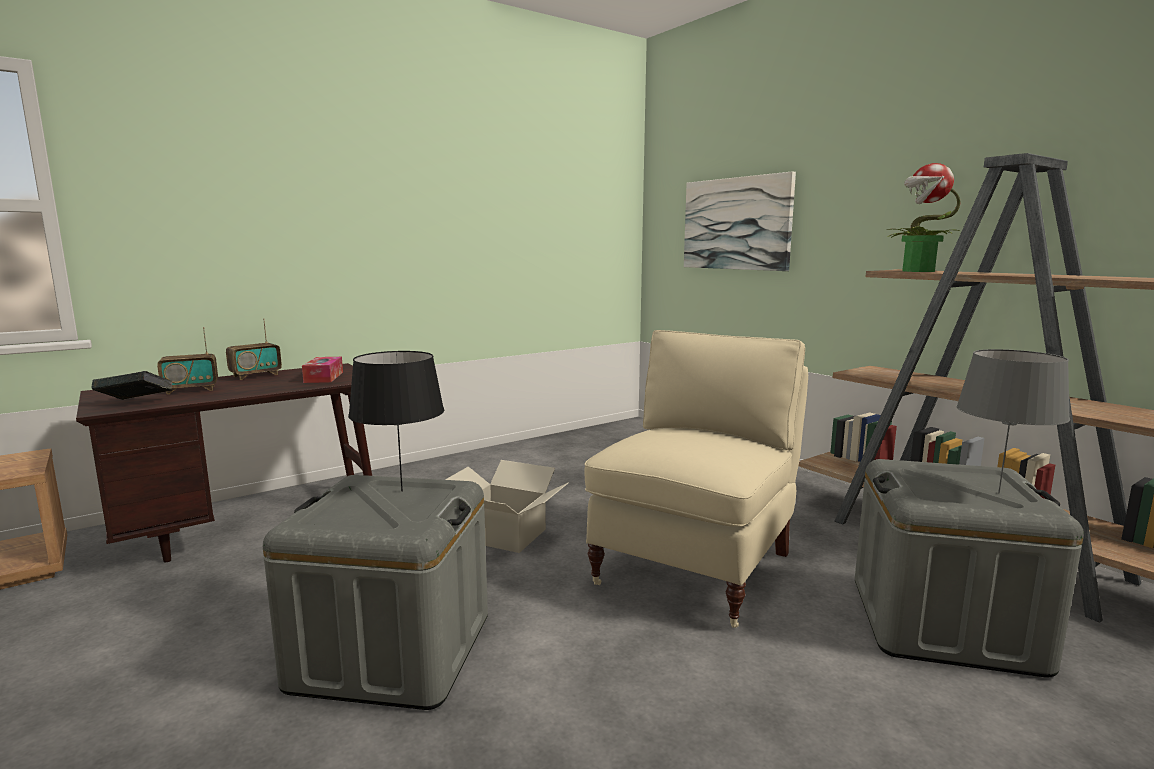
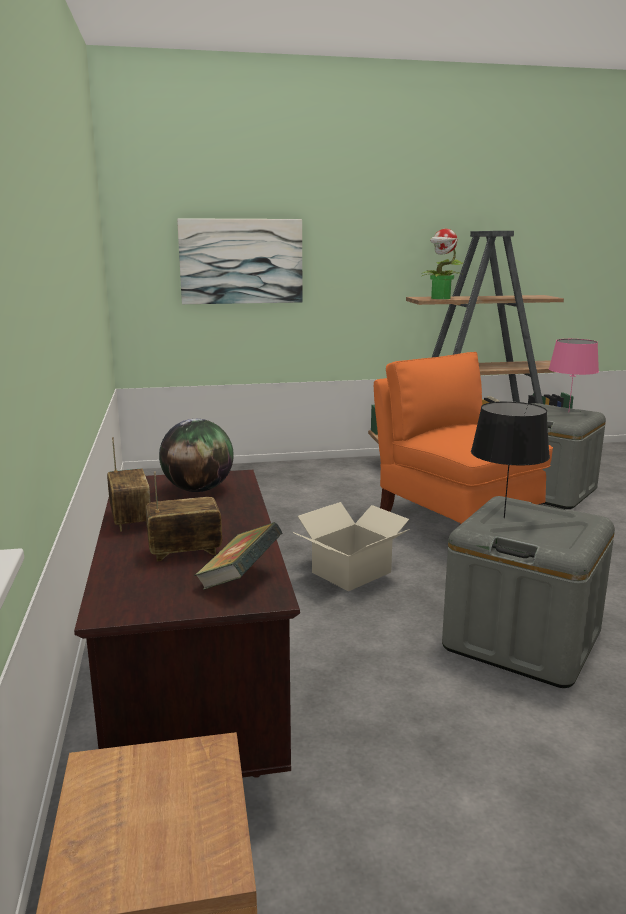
camera: 65 degrees left, 5 degrees up
radio [157,327,218,394] -> radio turned 105 degrees counterclockwise [146,472,222,561]
tissue box [302,357,343,383] -> globe [159,419,234,492]
beige chair [584,330,808,628] -> orange chair [374,352,553,525]
grey table lamp [956,349,1070,494] -> pink table lamp [549,339,599,410]

